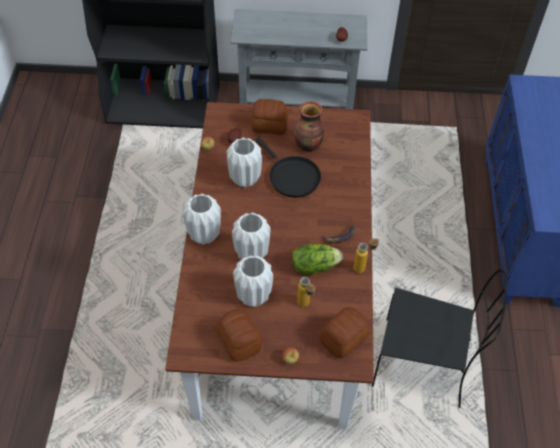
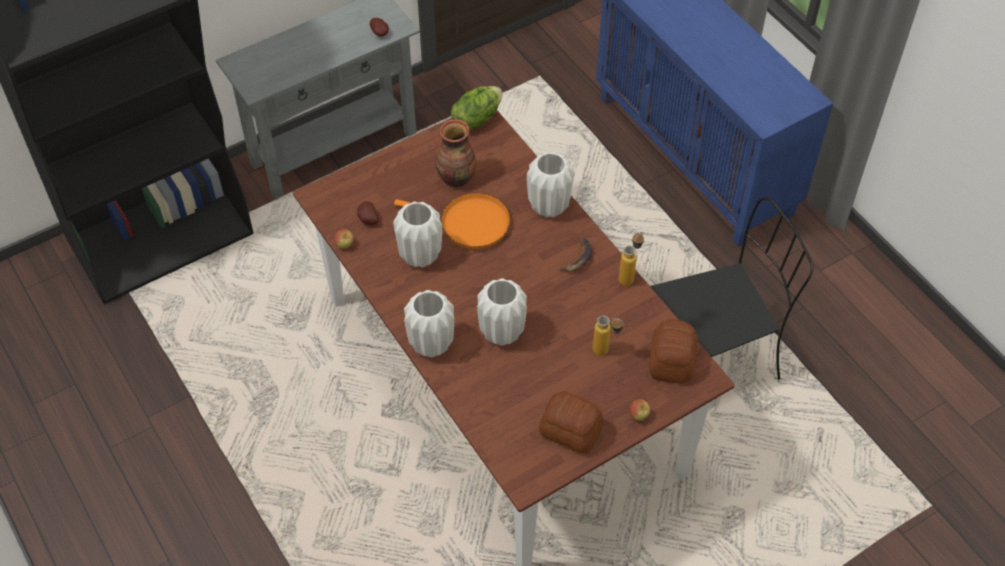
camera: 35 degrees left, 0 degrees up
white vase [233,255,273,307] -> white vase moved to [527,152,574,218]
bread [251,99,288,135] -> none
black frying pan [256,138,321,198] -> orange frying pan [394,193,510,249]
lettuce [292,244,343,275] -> lettuce moved to [451,86,503,130]

